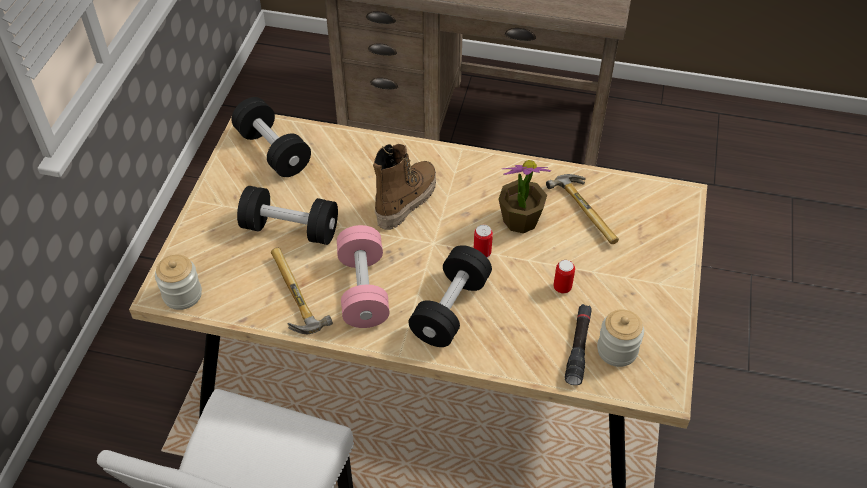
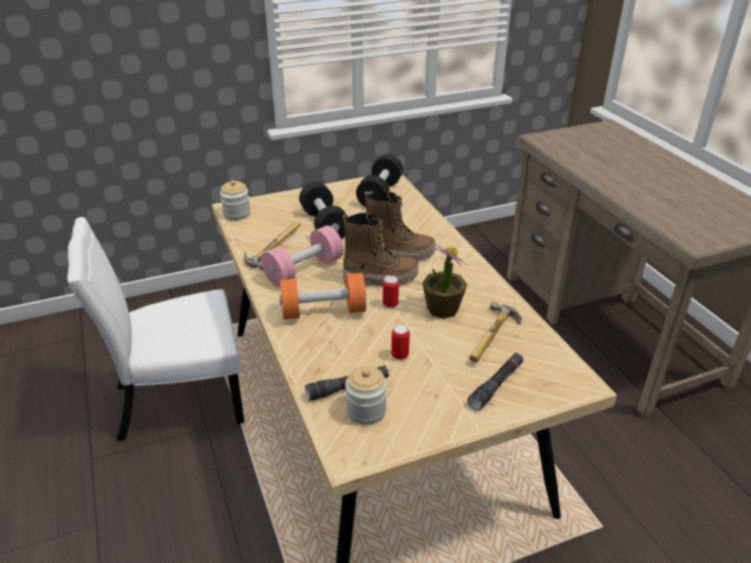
camera: 55 degrees right, 15 degrees down
black dumbbell [408,245,492,347] -> orange dumbbell [279,273,366,319]
none -> boot [343,212,419,286]
none -> black flashlight [468,353,524,410]

